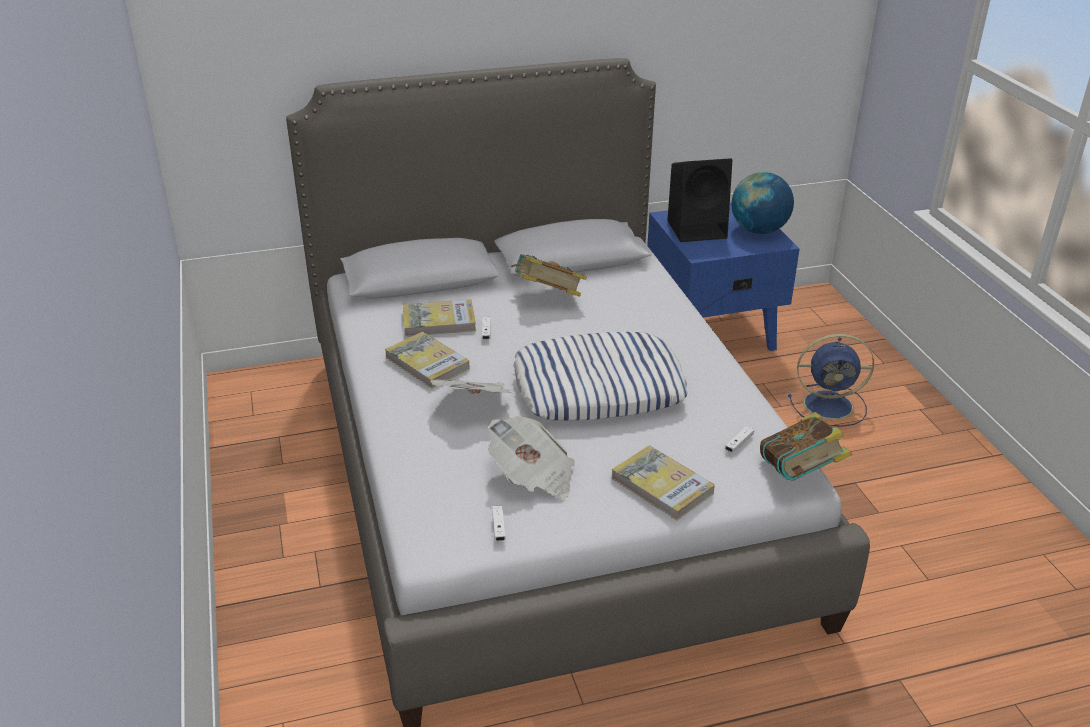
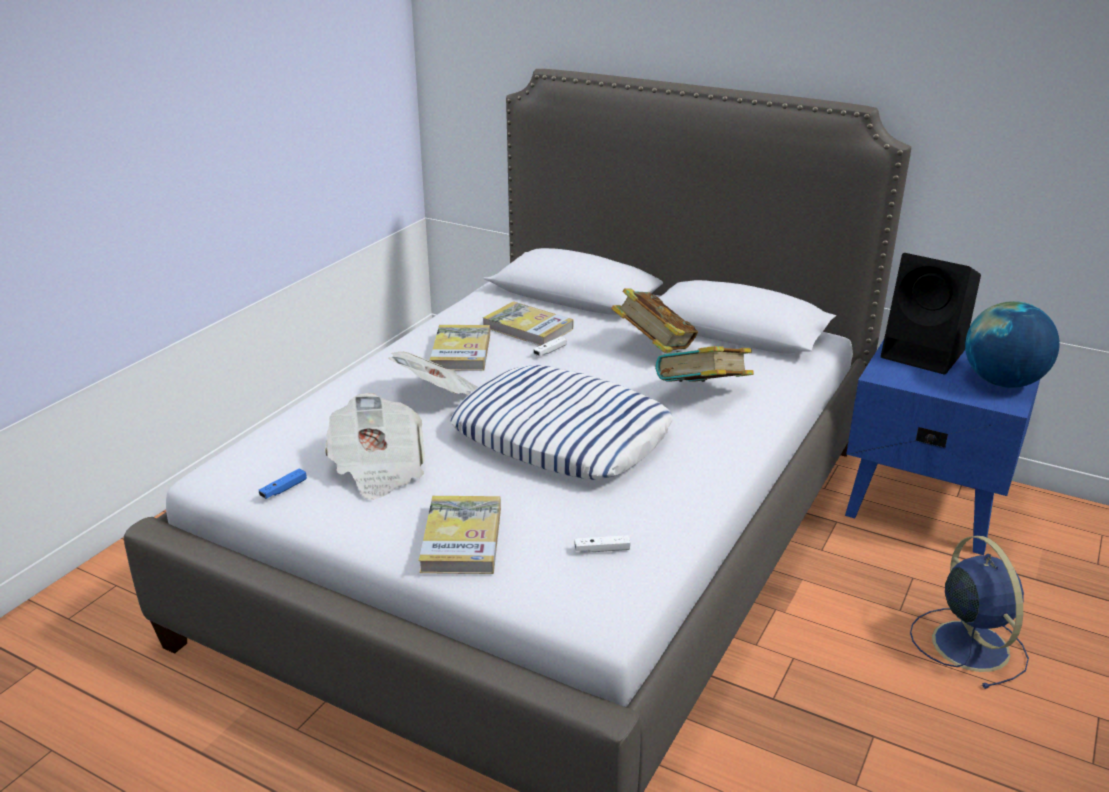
camera: 45 degrees right, 5 degrees down
white game controller [492,506,506,541] -> blue game controller [259,469,307,499]
book [760,412,852,481] -> book moved to [655,346,754,382]
blue fan [788,334,874,427] -> blue fan turned 150 degrees counterclockwise [910,536,1029,689]

